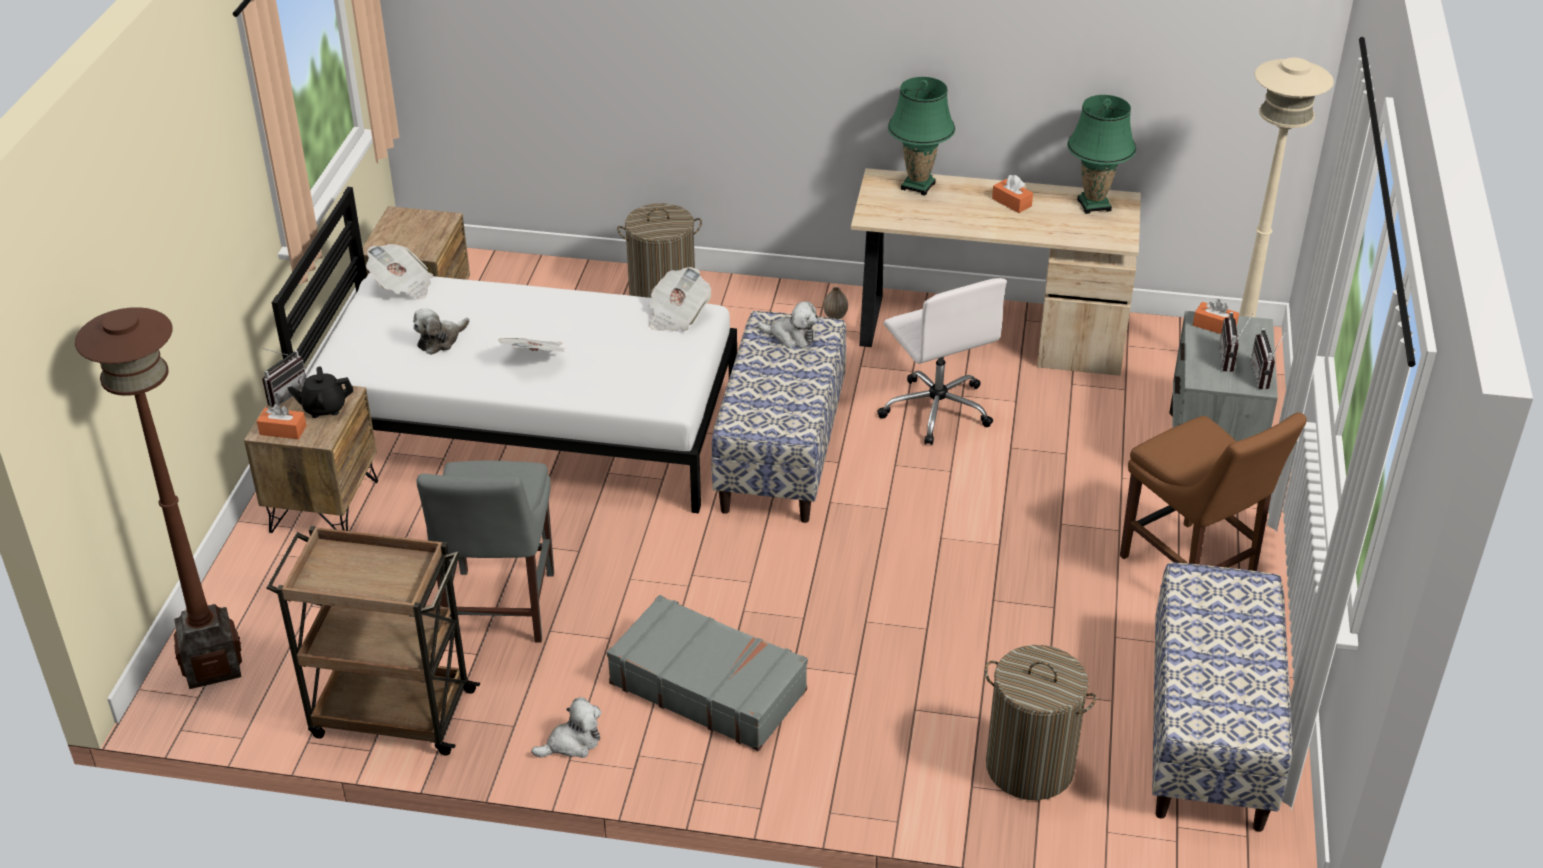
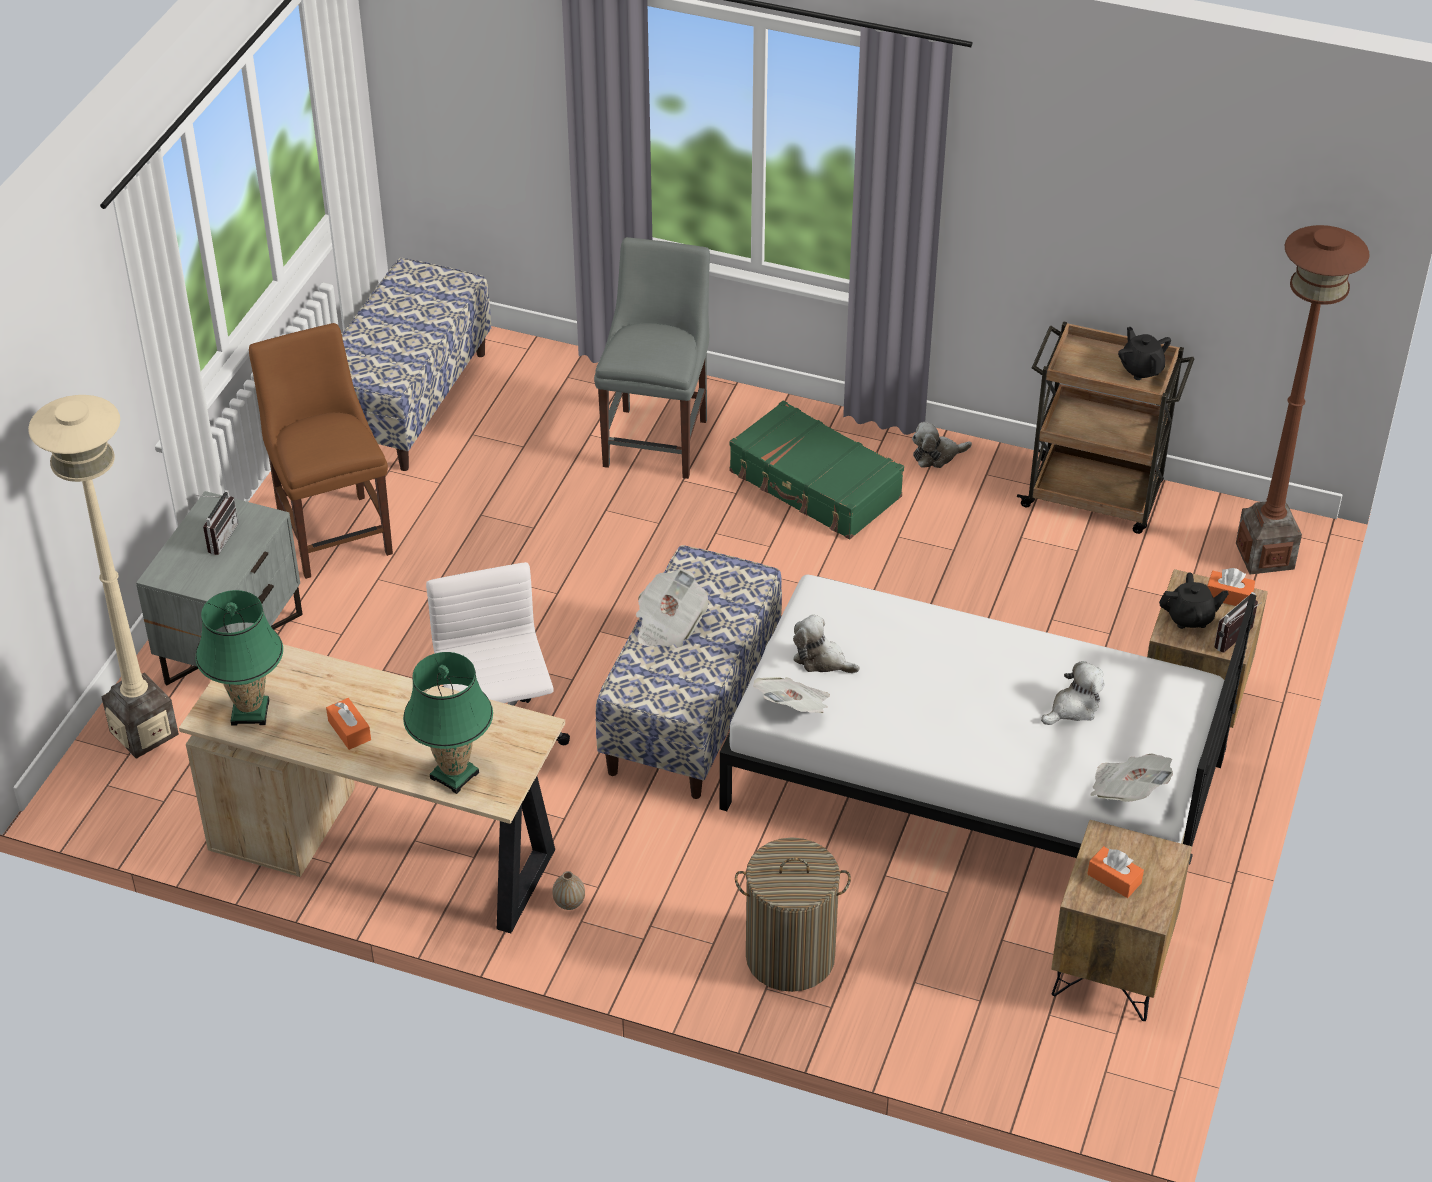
camera: 170 degrees left, 5 degrees up
grey chair [416,460,554,643] -> grey chair moved to [594,237,710,479]
newspaper [498,338,565,352] -> newspaper moved to [636,569,708,647]
grey suitcase [607,595,808,751] -> green suitcase [730,400,904,540]
plush toy [757,301,818,348] -> plush toy moved to [793,614,860,673]
laundry basket [985,645,1096,800] -> none
orange tissue box [1193,299,1239,334] -> orange tissue box moved to [1087,846,1144,898]
radio [1250,329,1287,390] -> none
none -> black teapot [1118,327,1171,380]

